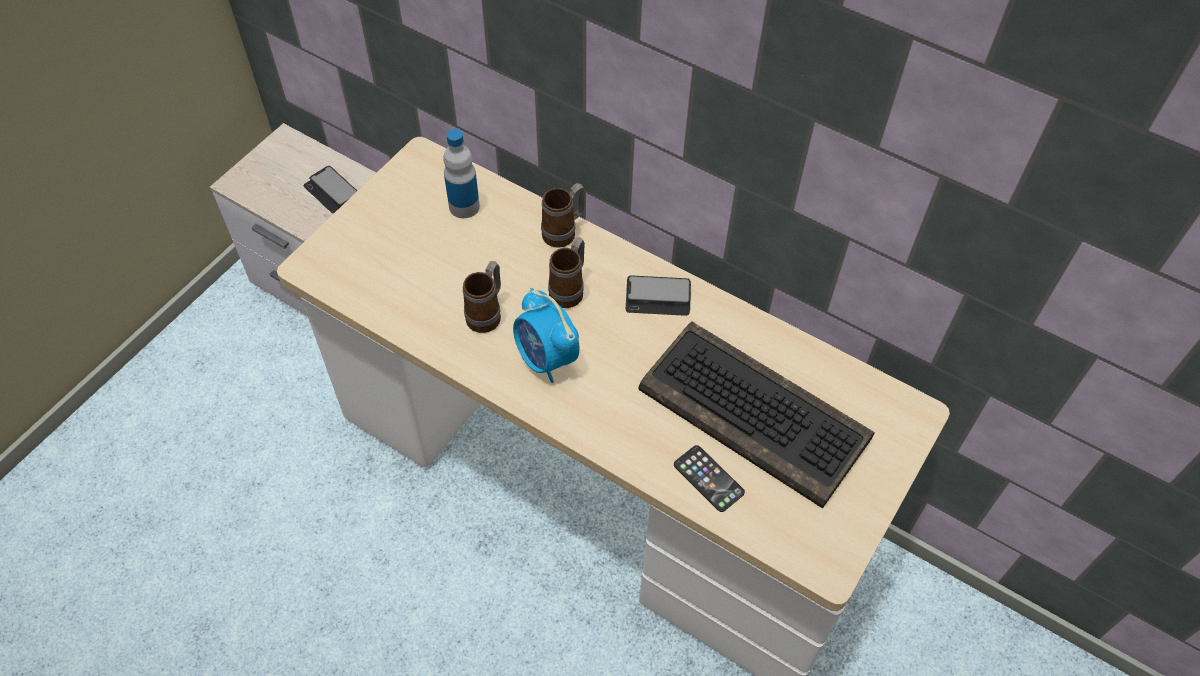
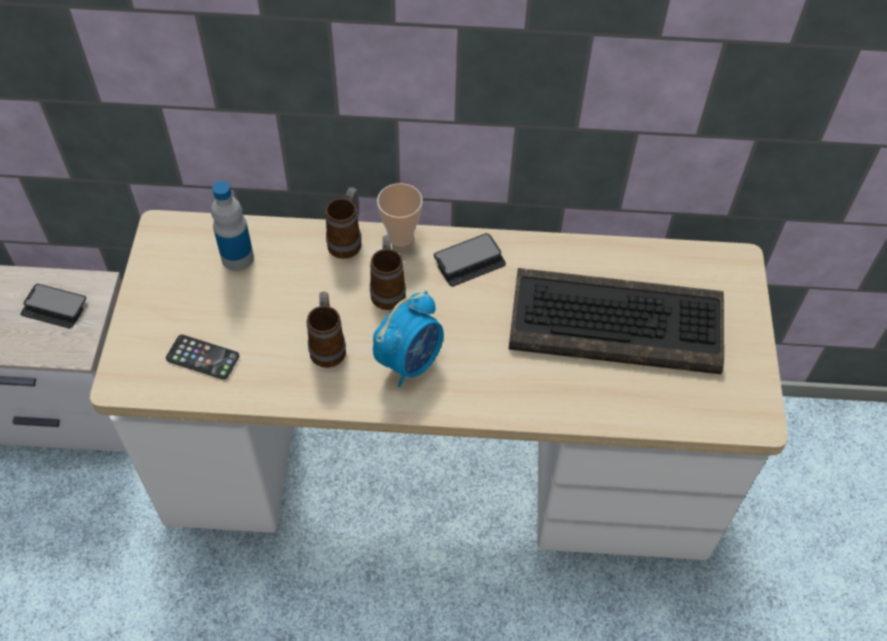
camera: 30 degrees left, 0 degrees up
alarm clock [513,288,580,383] -> alarm clock turned 75 degrees counterclockwise [373,291,444,387]
phone [674,445,745,512] -> phone moved to [166,335,239,380]
none -> cup [377,183,423,247]

